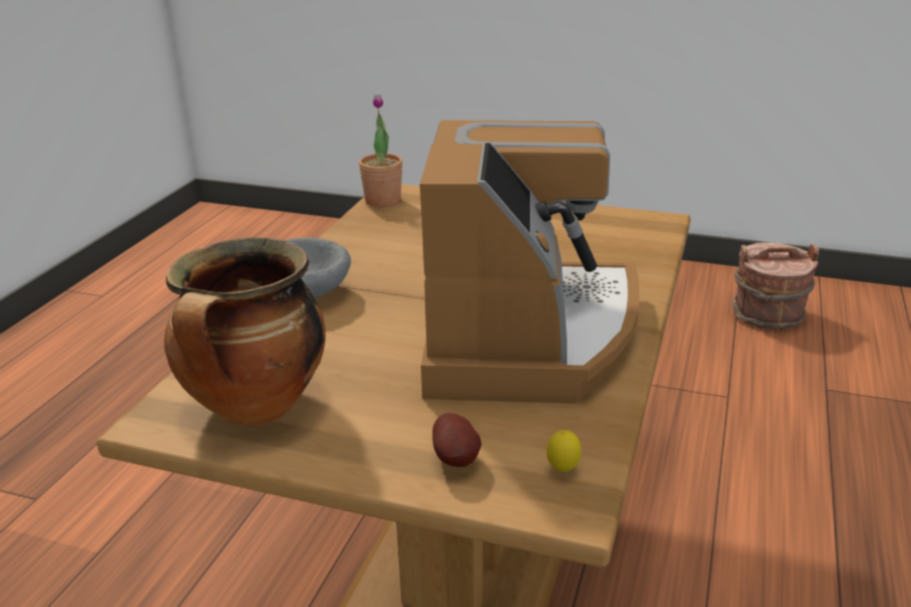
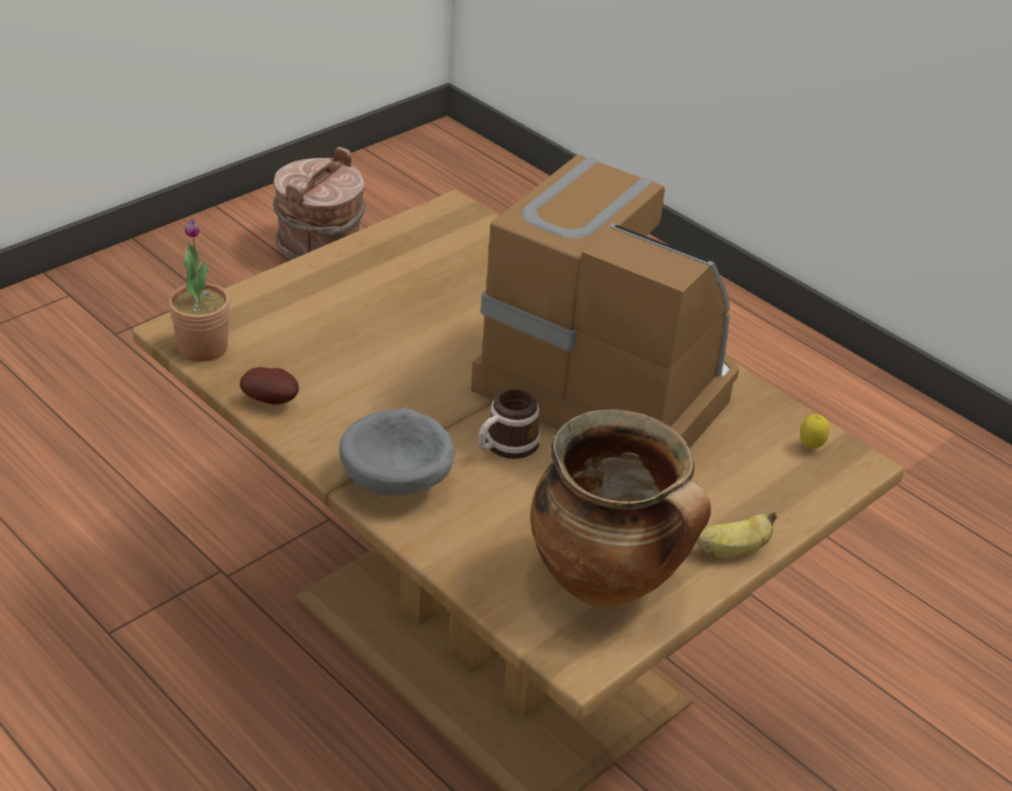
camera: 65 degrees left, 10 degrees up
potato [432,413,482,467] -> potato moved to [240,367,299,405]
none -> mug [478,389,541,459]
none -> banana [696,512,777,557]

